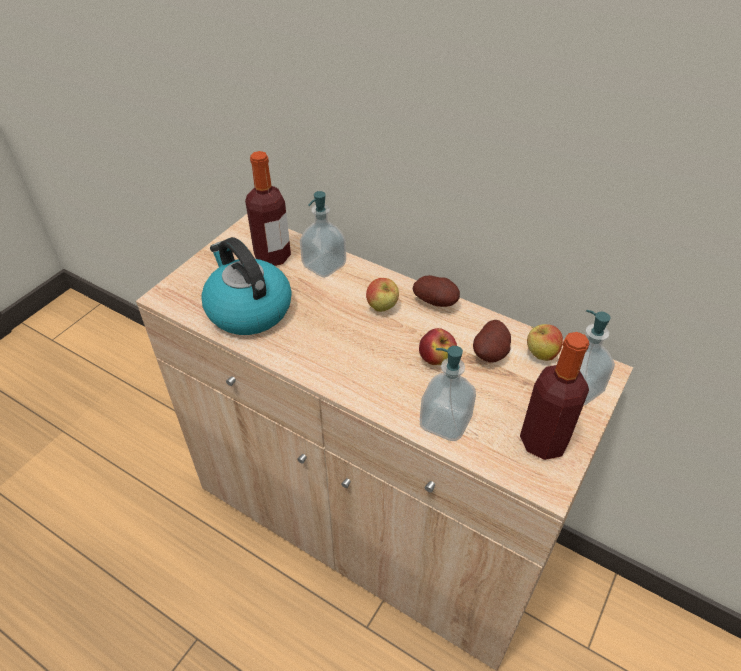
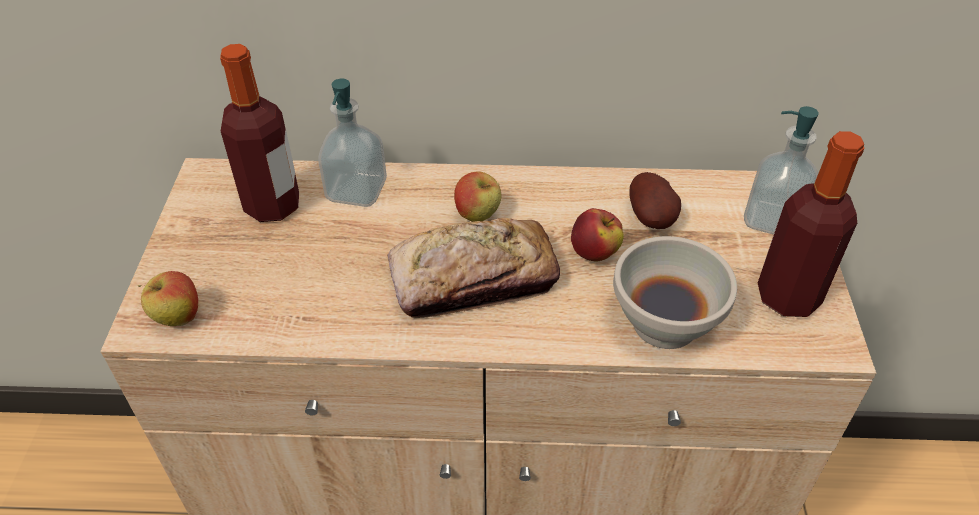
camera: 30 degrees left, 0 degrees up
kettle [201,237,292,335] -> none
potato [413,275,460,307] -> none
soap dispenser [420,346,476,441] -> white bowl [613,236,737,349]
apple [527,324,563,361] -> apple moved to [138,271,198,326]
none -> bread [388,218,560,318]

